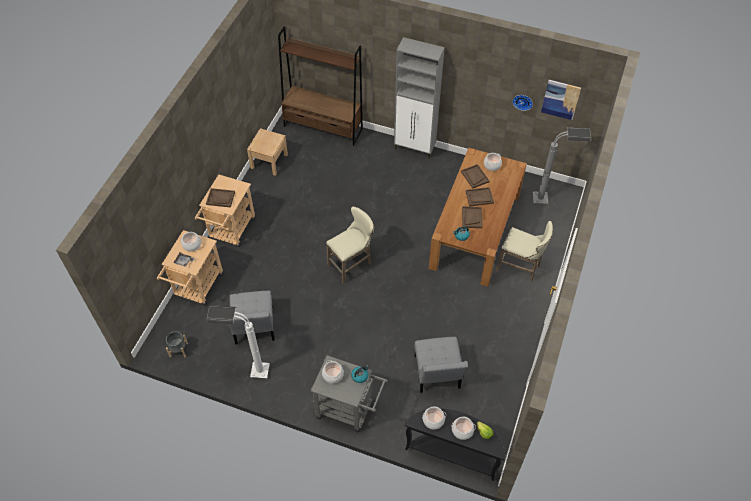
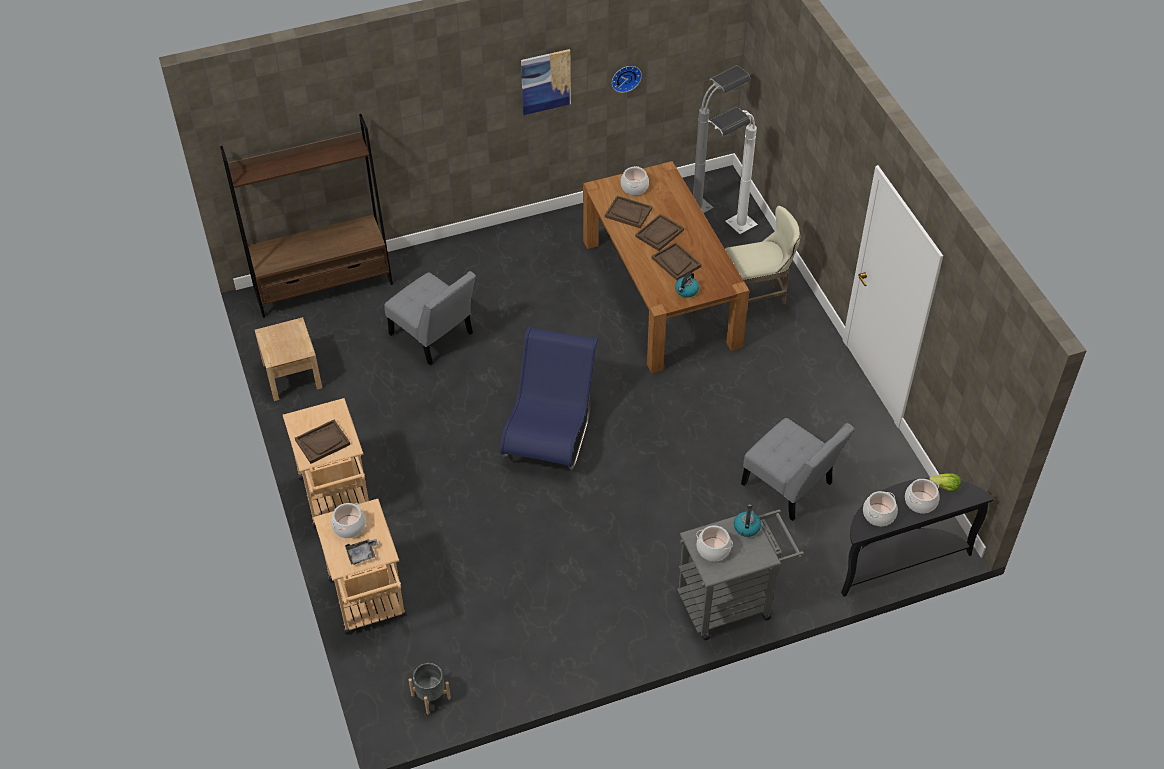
camera: 40 degrees left, 5 degrees down
white floor lamp [207,305,270,378] -> white floor lamp moved to [707,107,758,234]
grey chair [228,291,275,345] -> grey chair moved to [384,271,476,365]
beige stool [326,206,374,284] -> blue chair [500,326,598,470]
grey cabinet [394,37,445,159] -> none
picture [541,80,581,120] -> picture moved to [521,49,571,115]

